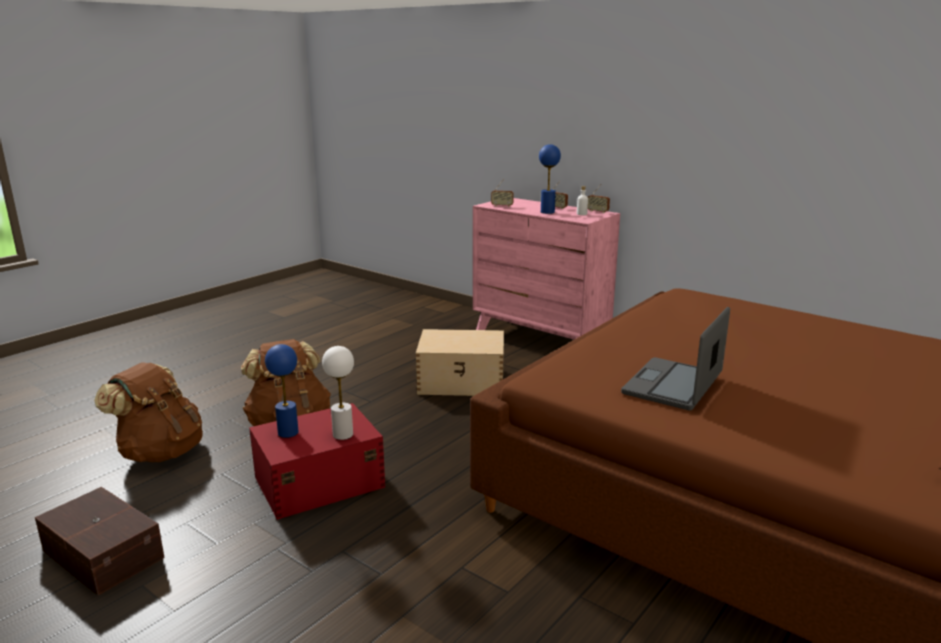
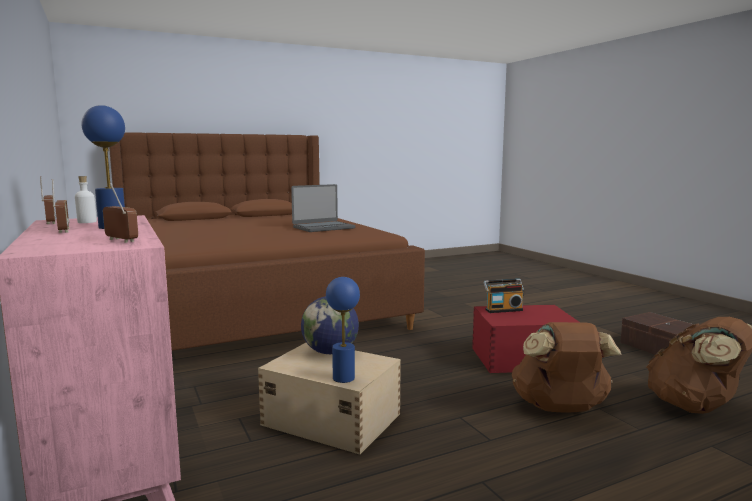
camera: 155 degrees left, 10 degrees down
blue table lamp [265,344,299,438] -> blue table lamp moved to [326,277,360,383]
white table lamp [322,346,354,440] -> radio [484,279,524,313]
none -> globe [301,296,359,354]

